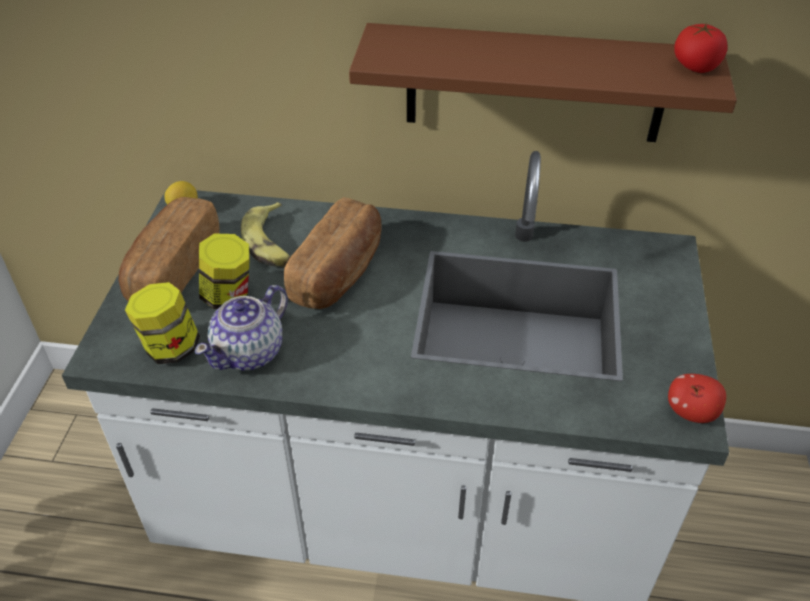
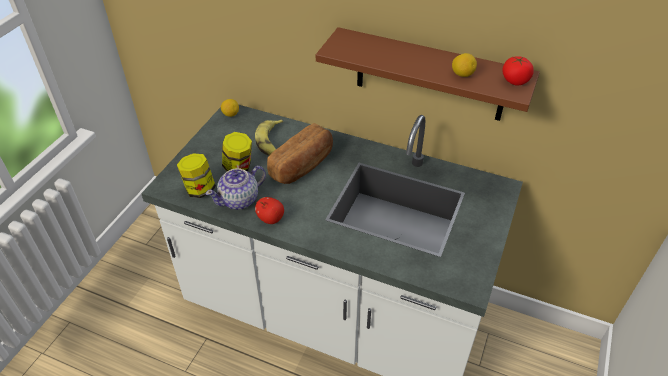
camera: 15 degrees right, 0 degrees up
bread [119,197,220,301] -> none
apple [668,374,726,423] -> apple moved to [255,197,284,224]
none -> lemon [452,53,477,77]

